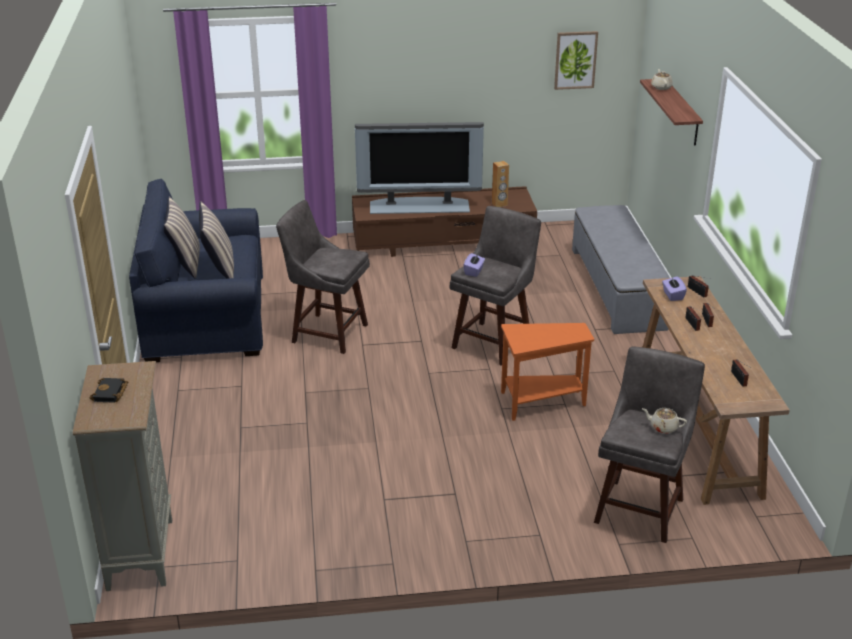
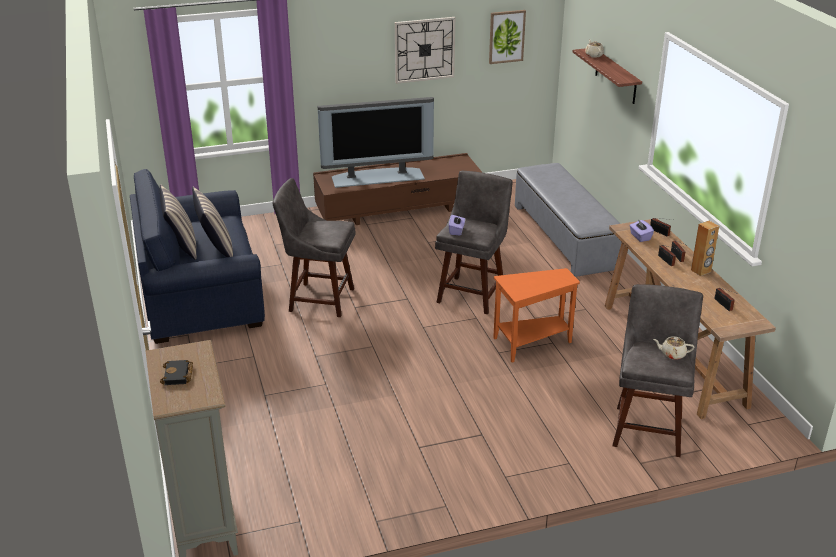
camera: 10 degrees left, 0 degrees up
brown speaker [492,161,509,207] -> brown speaker moved to [691,221,719,276]
none -> wall clock [395,17,455,84]

